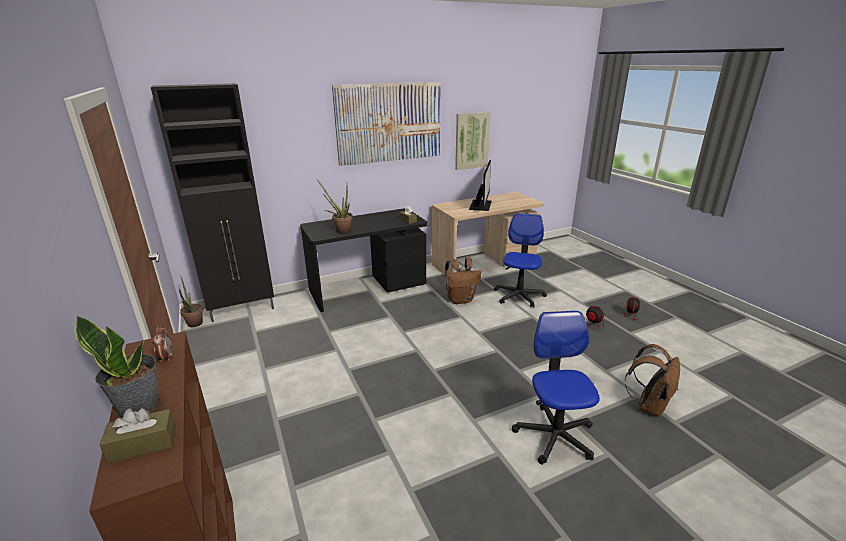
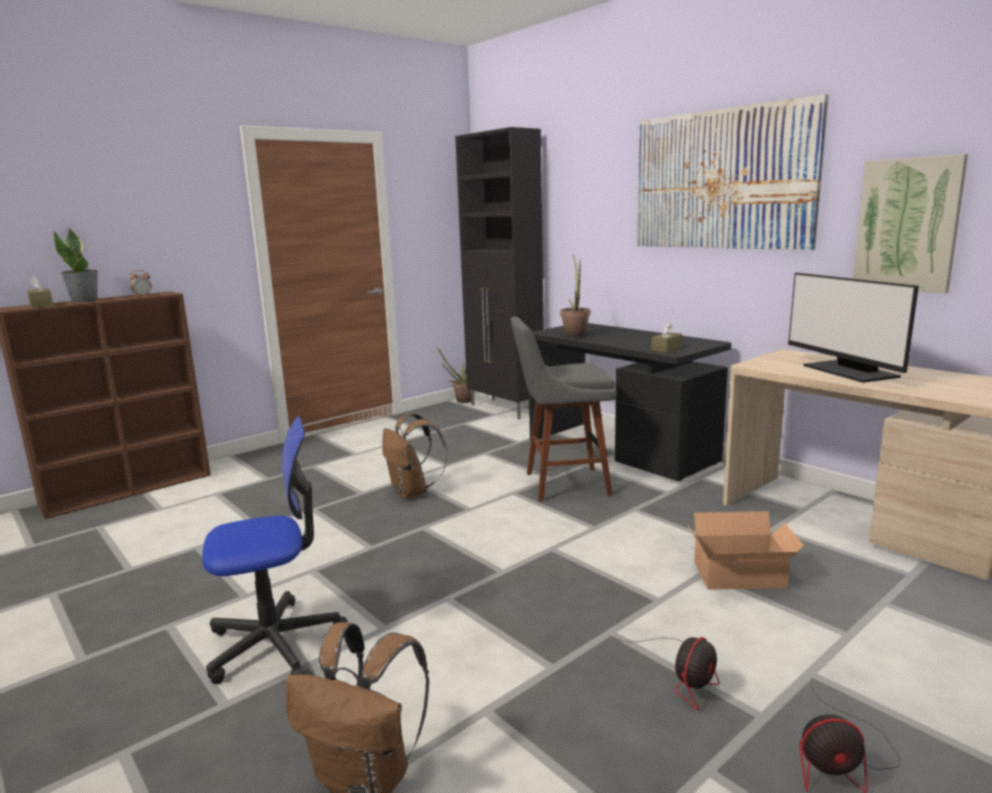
camera: 75 degrees right, 10 degrees down
brown backpack [445,257,481,304] -> brown backpack moved to [382,413,448,498]
monitor [469,160,491,211] -> monitor turned 75 degrees clockwise [788,273,919,383]
office chair [494,213,547,308] -> cardboard box [687,511,804,589]
none -> grey stool [511,316,617,501]

